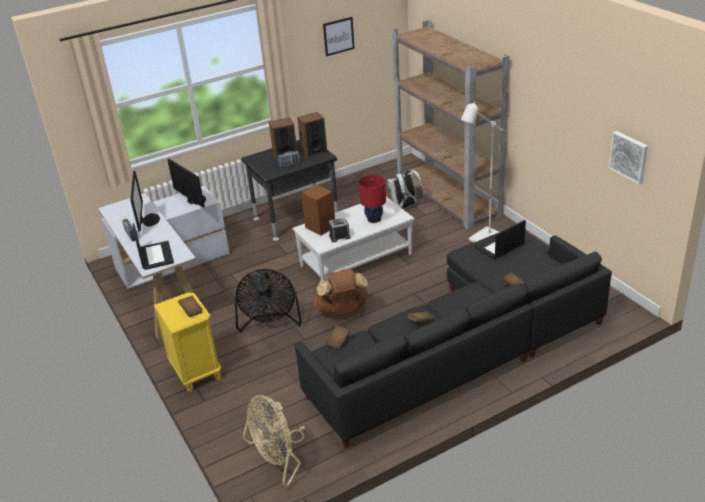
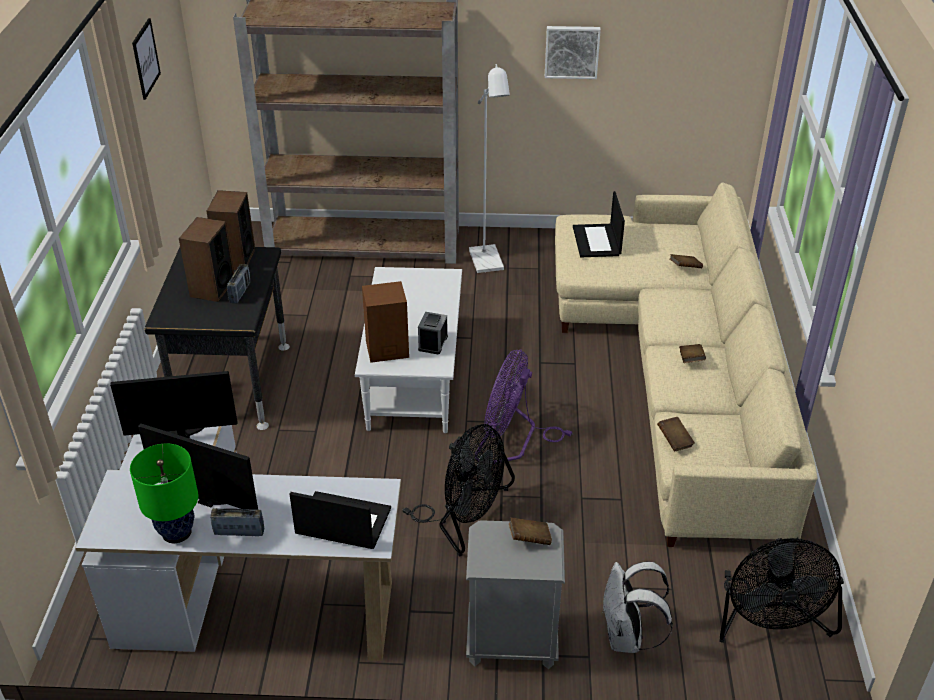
camera: 60 degrees left, 5 degrees up
yellow nightstand [154,293,221,391] -> grey nightstand [466,520,565,669]
beige fan [243,395,306,489] -> black fan [719,537,844,643]
black sofa [295,231,612,449] -> beige sofa [555,183,818,547]
brown backpack [313,269,369,317] -> purple fan [475,349,573,464]
red table lamp [359,175,386,223] -> none
white backpack [386,170,423,209] -> white backpack moved to [602,561,673,653]
picture [609,131,648,184] -> picture moved to [545,26,601,79]
none -> green table lamp [130,443,199,543]

